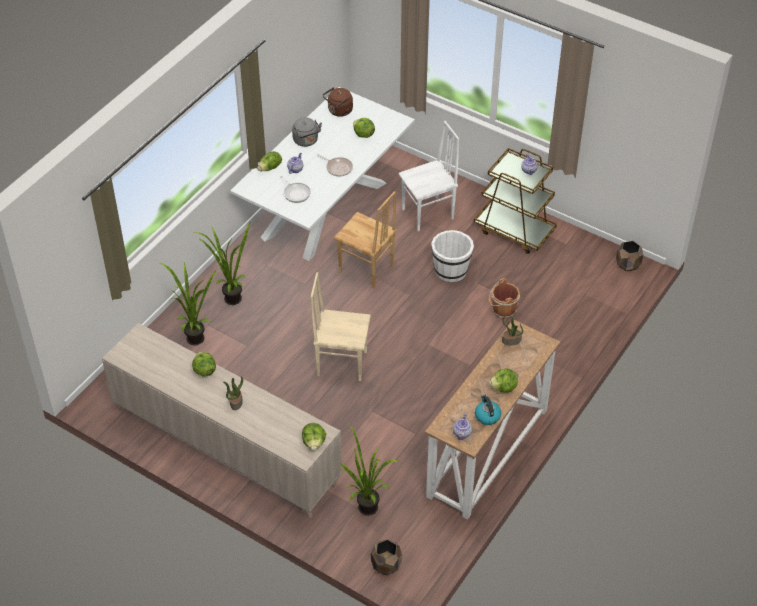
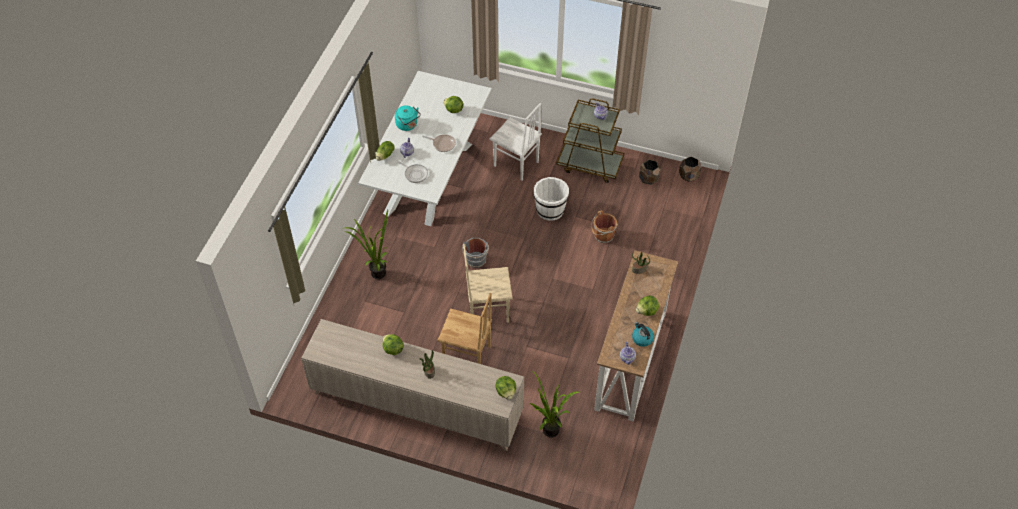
camera: 15 degrees left, 5 degrees up
potted plant [159,262,216,345] -> none
grey kettle [292,117,322,147] -> turquoise kettle [395,105,421,131]
brown kettle [323,87,353,117] -> none
brown chair [334,191,397,289] -> brown chair moved to [438,293,492,364]
brown planter [371,539,402,575] -> brown planter moved to [639,160,661,185]
white chair [399,121,459,231] -> white chair turned 75 degrees clockwise [490,103,542,181]
none -> grey bucket [462,238,489,268]

